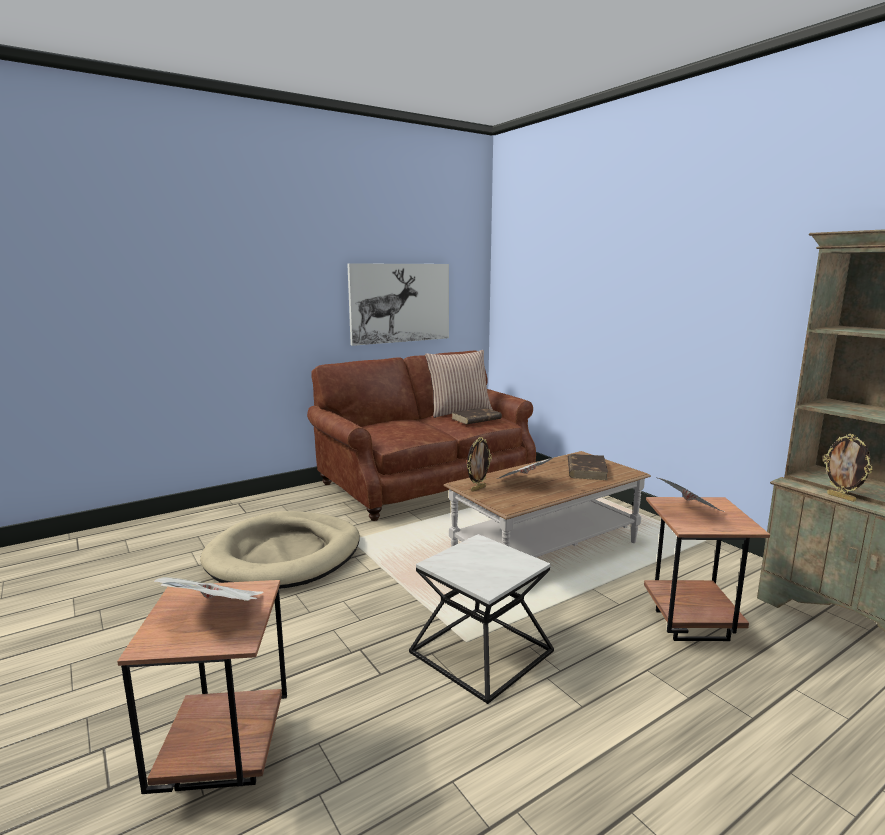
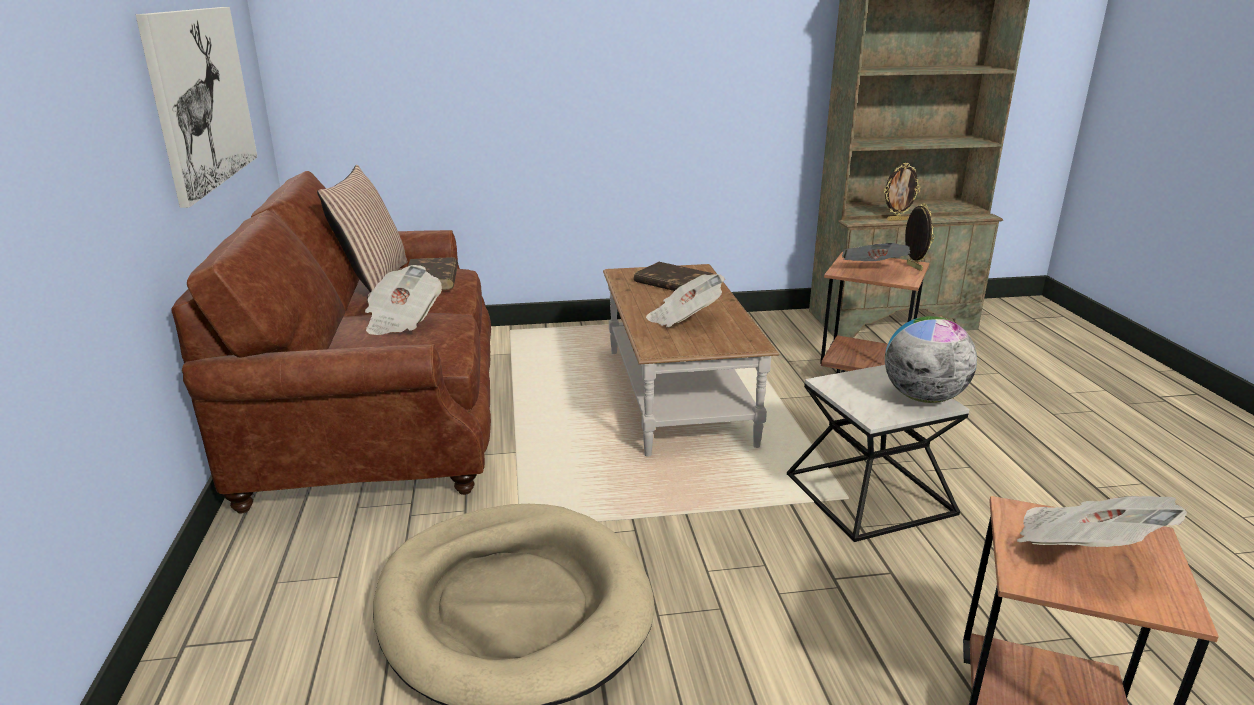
camera: 65 degrees left, 10 degrees up
picture frame [467,437,492,492] -> picture frame moved to [905,203,935,271]
none -> newspaper [365,265,442,335]
none -> globe [885,316,977,403]

